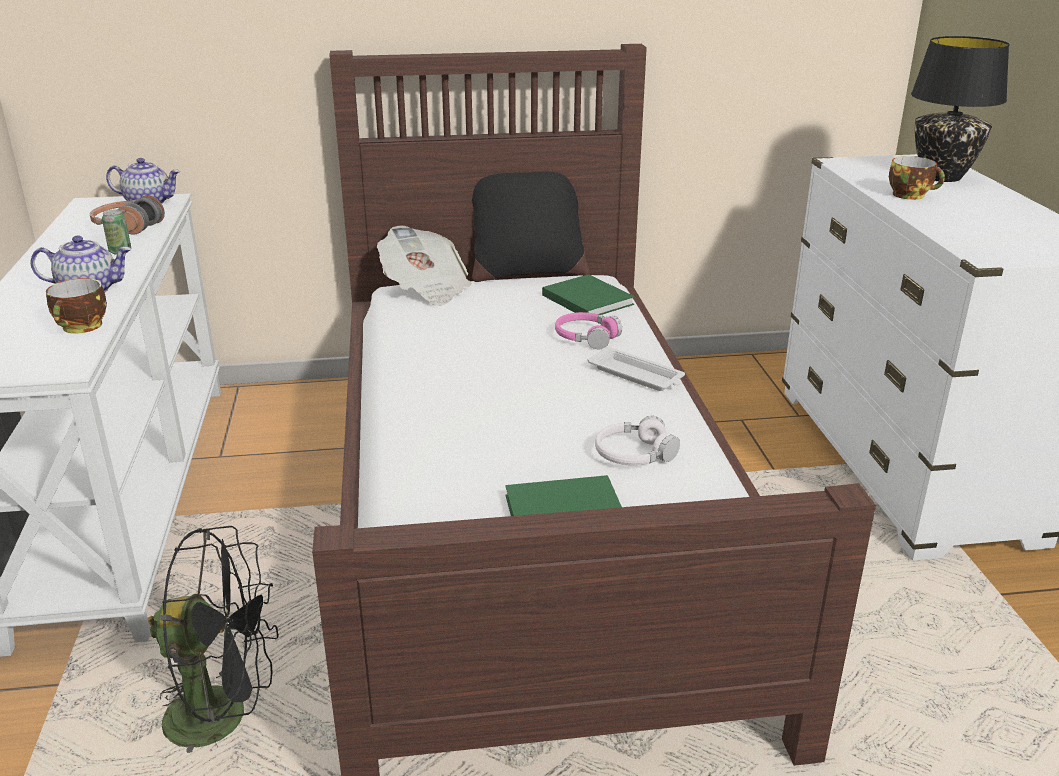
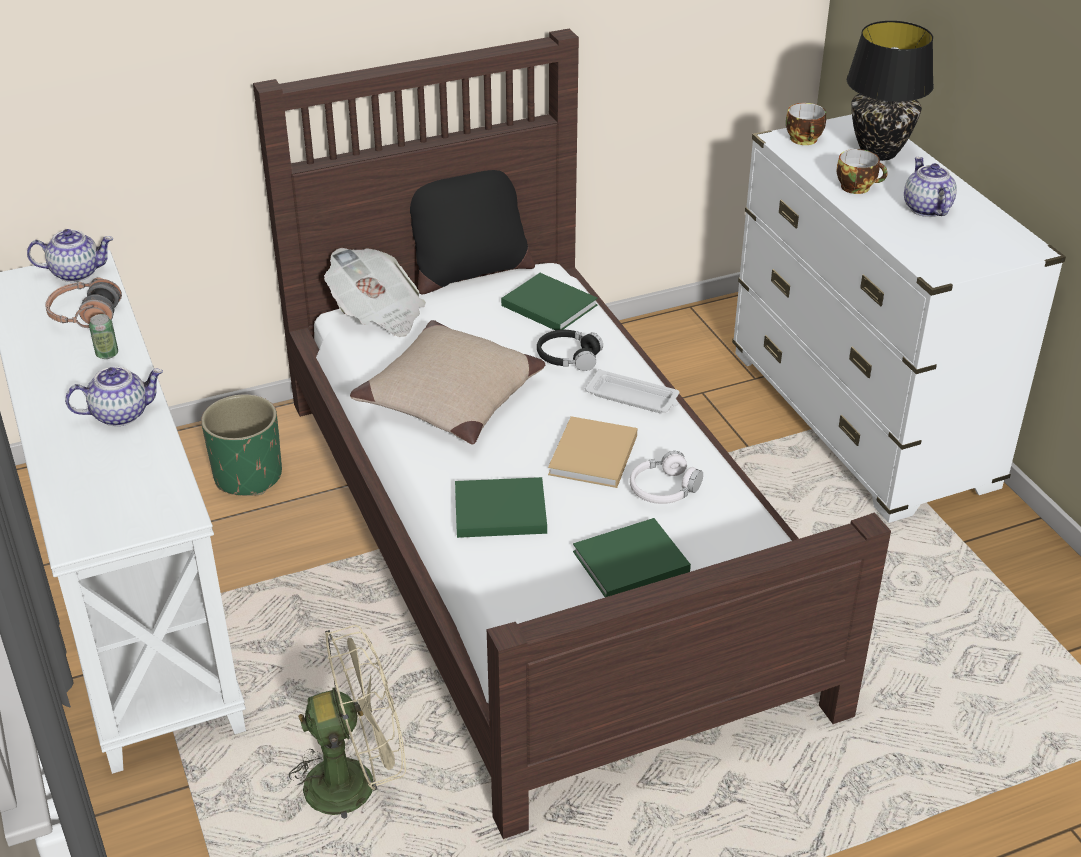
camera: 15 degrees left, 10 degrees up
cup [46,278,107,334] -> cup moved to [786,103,826,145]
black fan [148,526,279,753] -> beige fan [283,625,406,819]
pink headphones [555,312,622,349] -> black headphones [537,330,603,371]
none -> green planter [201,394,282,496]
none -> beige pillow [350,320,545,444]
none -> green book [455,477,547,538]
none -> beige book [548,416,637,488]
none -> teapot [904,157,957,217]

